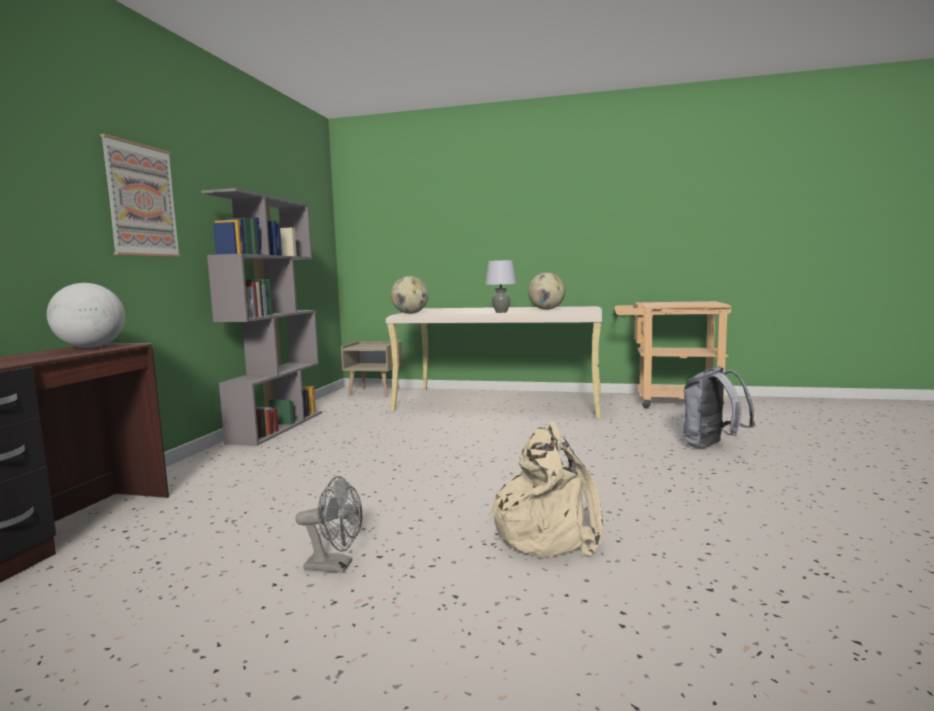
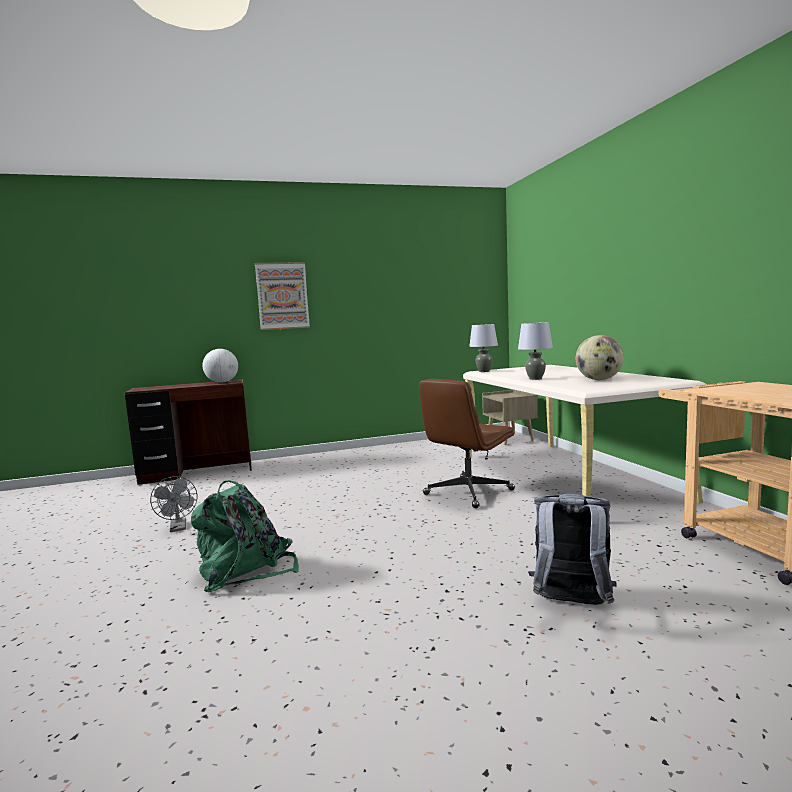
camera: 60 degrees right, 0 degrees up
grey bookcase [201,188,322,446] -> none
globe [391,276,428,314] -> grey table lamp [469,324,498,372]
beige backpack [488,421,603,558] -> green backpack [191,480,299,592]
none -> brown office chair [419,379,515,508]

